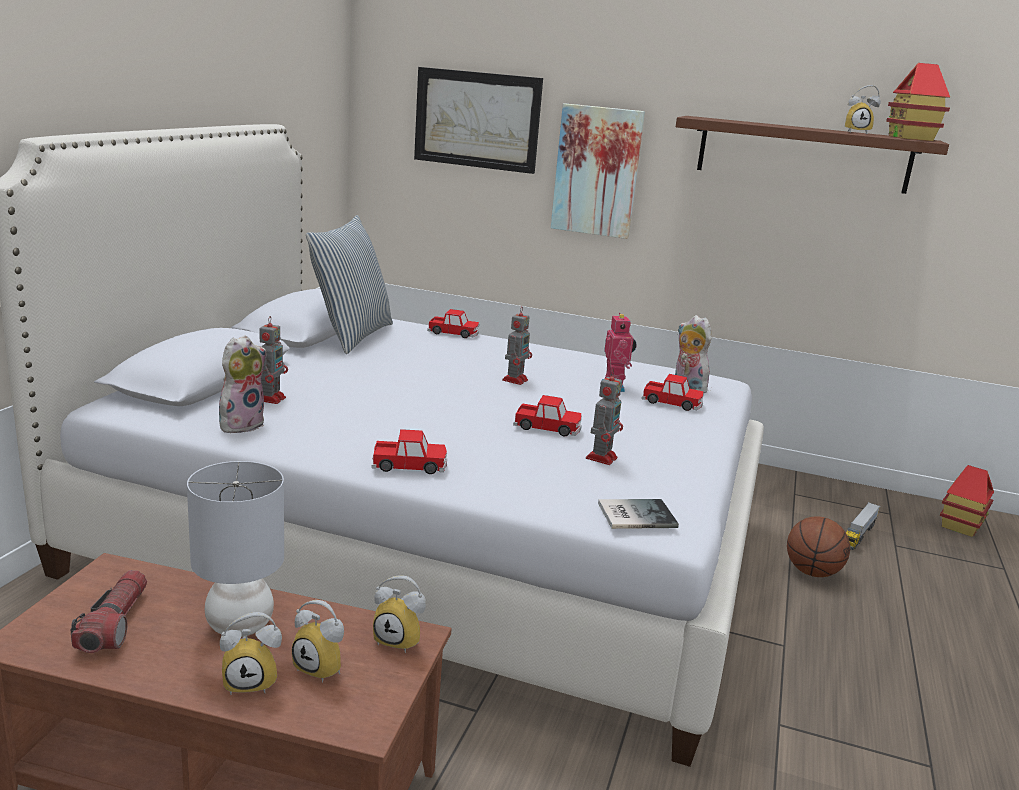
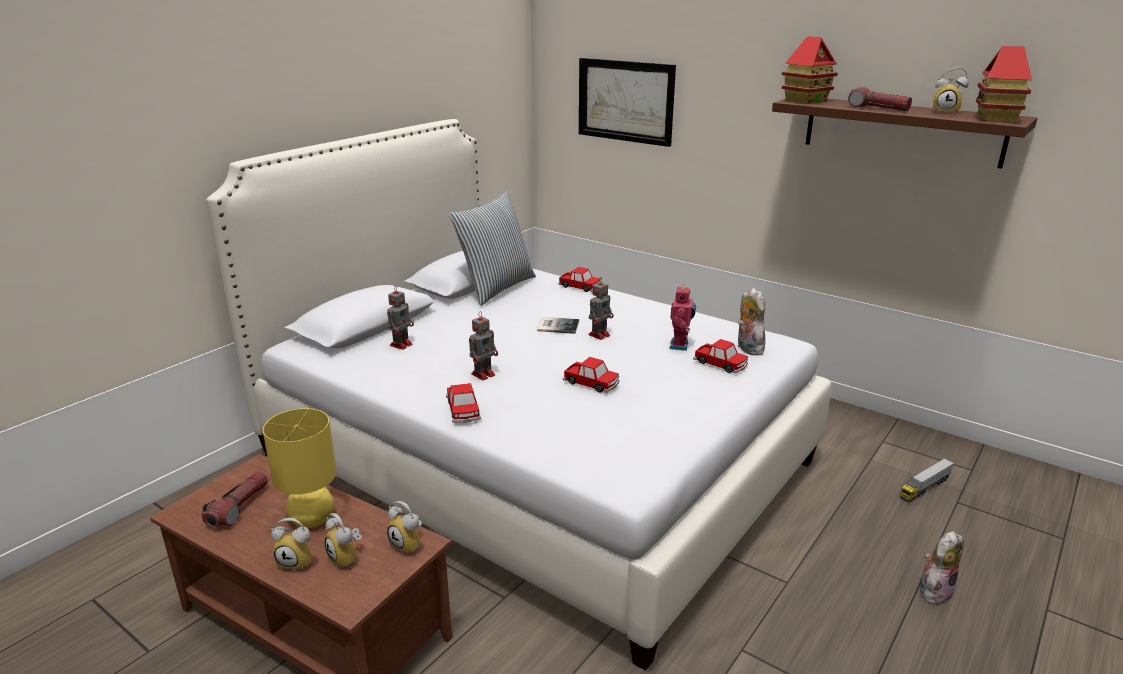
camera: 20 degrees right, 5 degrees up
grey table lamp [187,461,284,637] -> yellow table lamp [263,408,337,528]
plush toy [219,335,266,433] -> plush toy moved to [920,531,964,604]
toy car [372,429,447,474] -> toy car turned 60 degrees clockwise [446,383,481,423]
picture [551,103,645,239] -> none
toy robot [586,369,623,465] -> toy robot moved to [469,311,498,380]
book [598,499,679,529] -> book moved to [537,317,579,334]
basketball [787,516,850,577] -> none
toy house [940,465,994,537] -> toy house moved to [782,36,838,104]
none -> flashlight [848,87,912,111]

